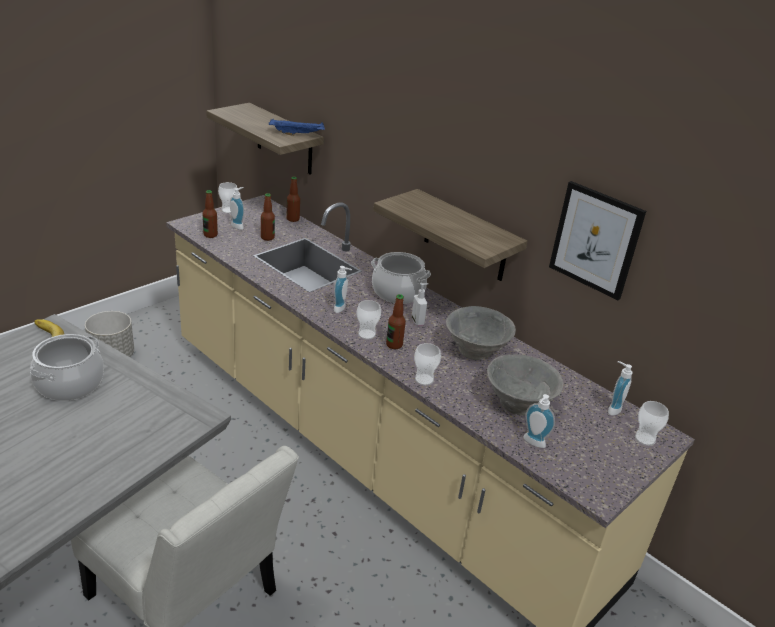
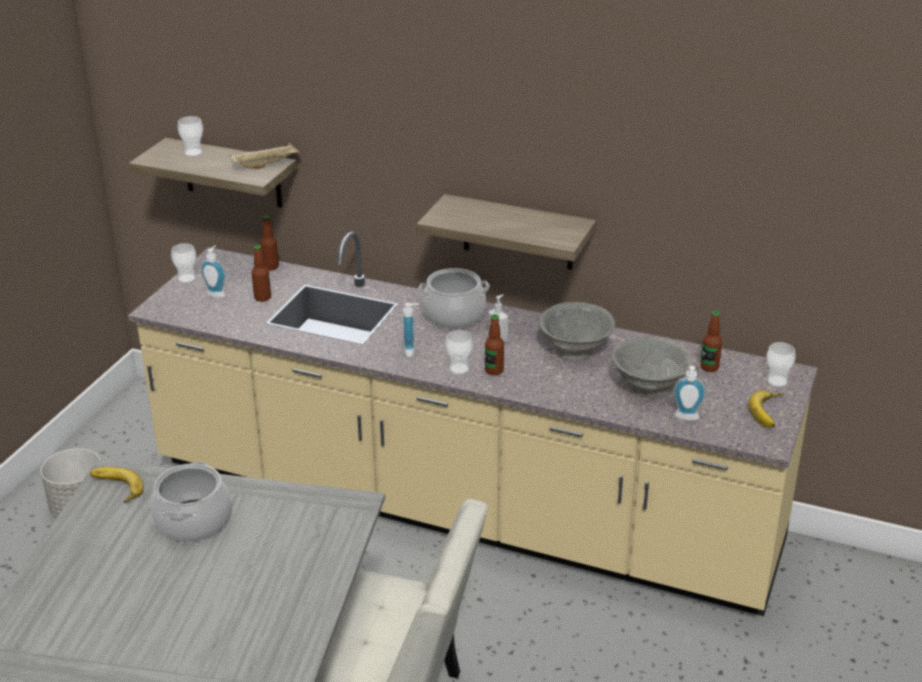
camera: 20 degrees left, 0 degrees up
bottle [203,190,218,238] -> bottle moved to [700,311,722,372]
blue tray [269,119,325,136] -> beige tray [229,143,300,169]
cup [414,343,441,386] -> cup moved to [178,116,203,157]
picture [549,181,646,300] -> none
soap dispenser [608,361,633,416] -> none
none -> banana [748,390,783,427]

